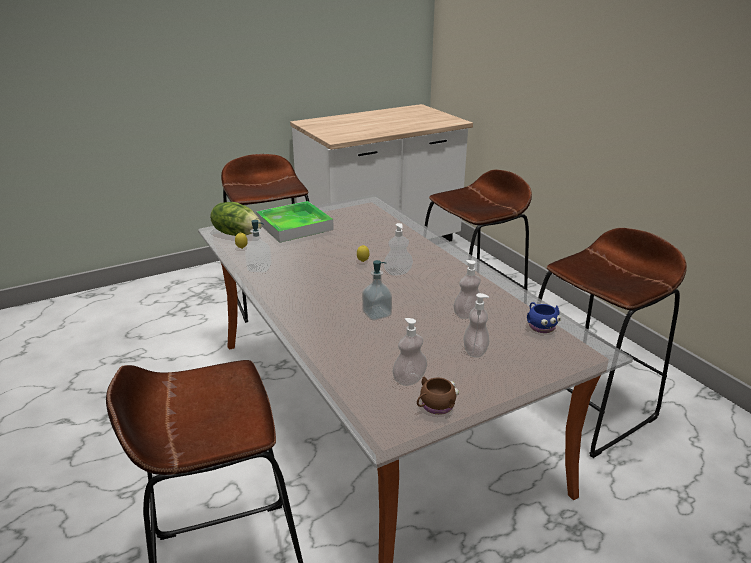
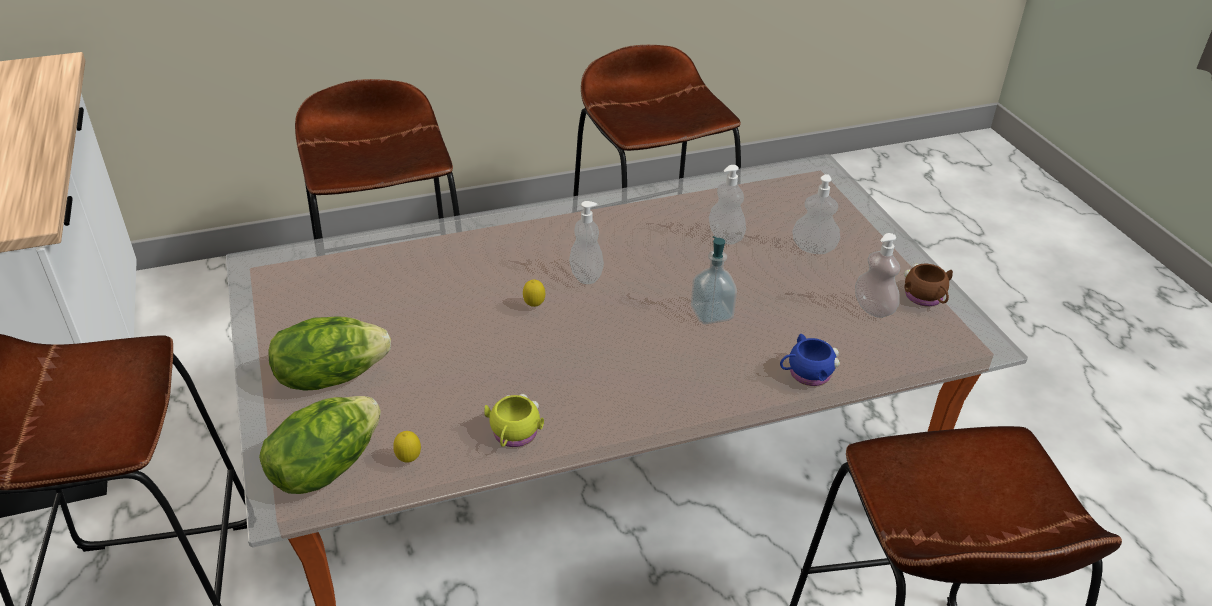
camera: 80 degrees left, 10 degrees up
soap dispenser [245,220,272,272] -> yellow mug [484,394,544,447]
tray [256,201,334,242] -> lettuce [268,316,391,391]
blue mug [527,302,561,333] -> blue mug moved to [780,334,840,386]

